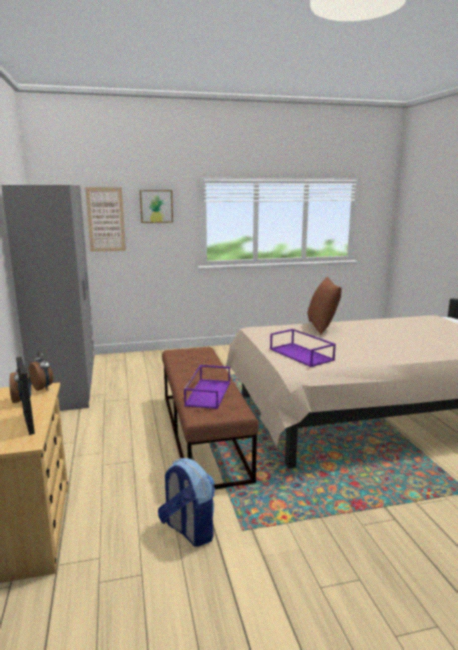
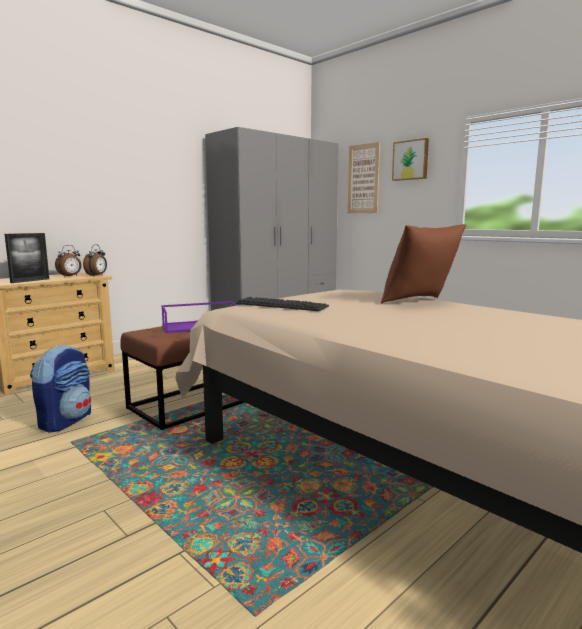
camera: 60 degrees right, 5 degrees down
purple tray [270,329,336,367] -> keyboard [236,297,329,311]

